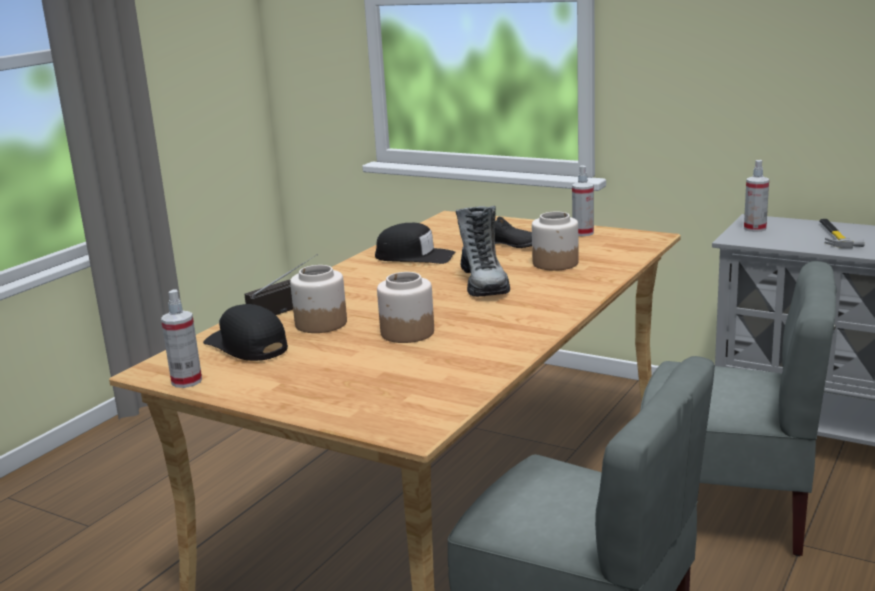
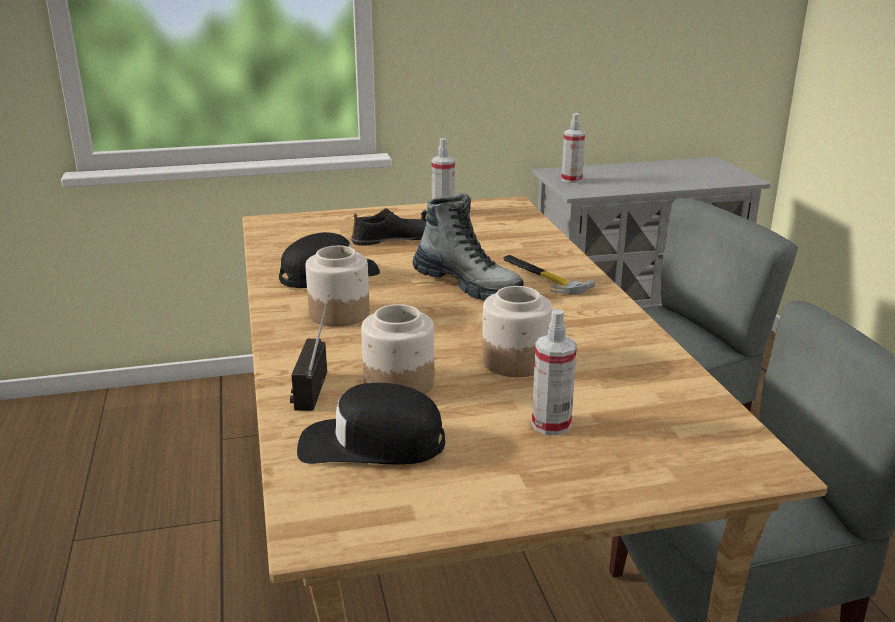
camera: 45 degrees left, 5 degrees up
spray bottle [161,289,202,388] -> spray bottle moved to [532,309,577,435]
jar [532,212,579,271] -> jar moved to [305,246,370,327]
hammer [819,219,865,248] -> hammer moved to [503,255,595,295]

